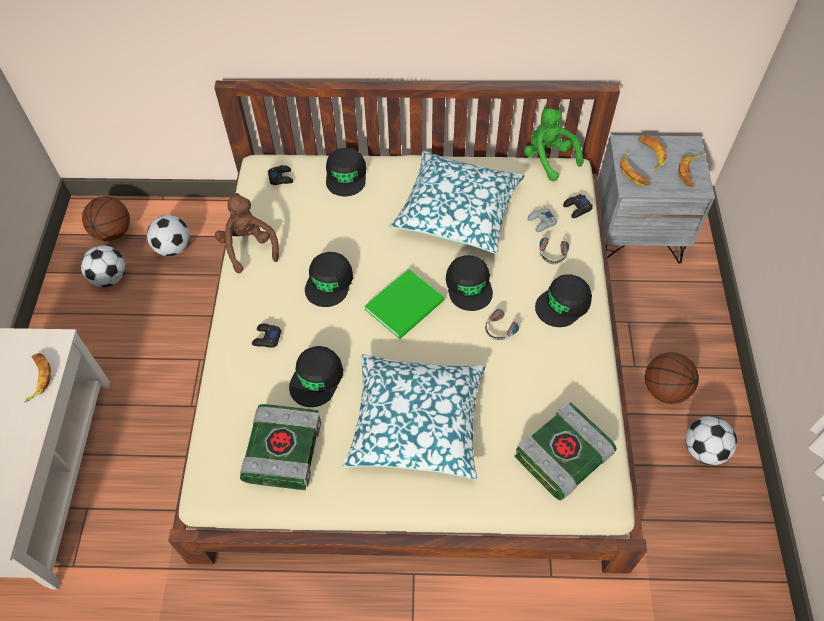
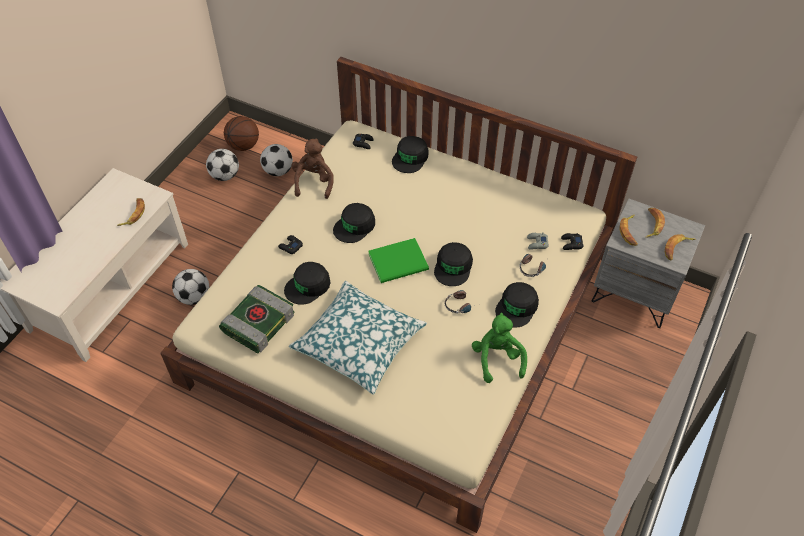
camera: 25 degrees right, 5 degrees down
pillow [389,151,525,254] -> none
book [514,402,617,500] -> none
green plush toy [524,106,584,182] -> green plush toy moved to [472,312,527,383]
black cap [535,274,592,327] -> black cap turned 45 degrees counterclockwise [495,282,539,328]
basketball [645,352,699,404] -> none
football [686,416,737,465] -> football moved to [172,269,209,305]

